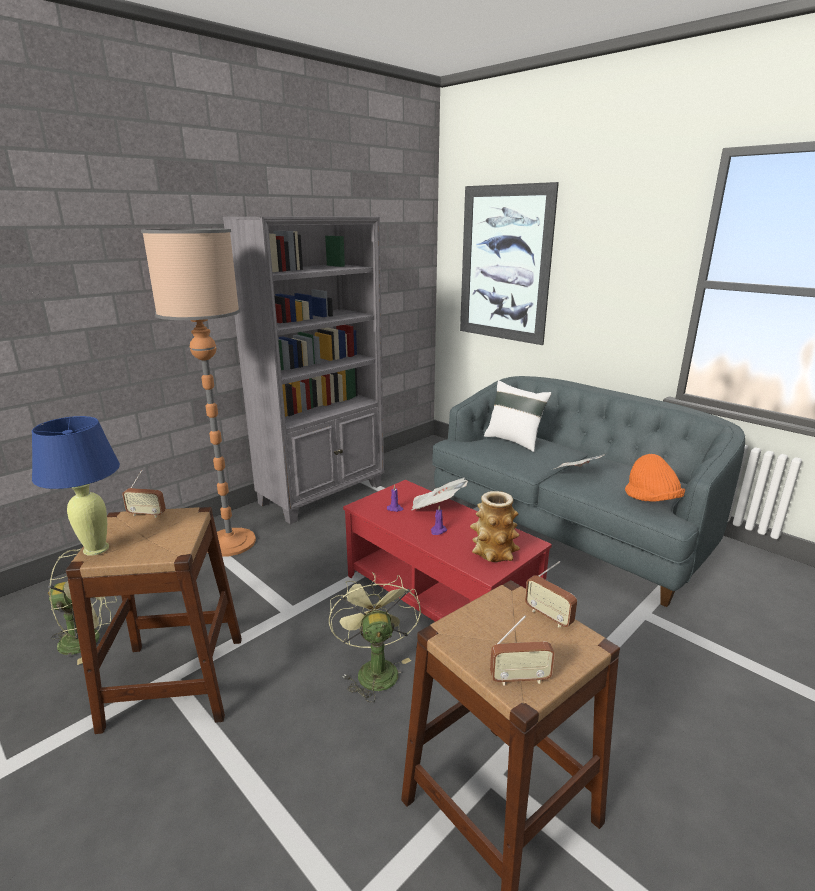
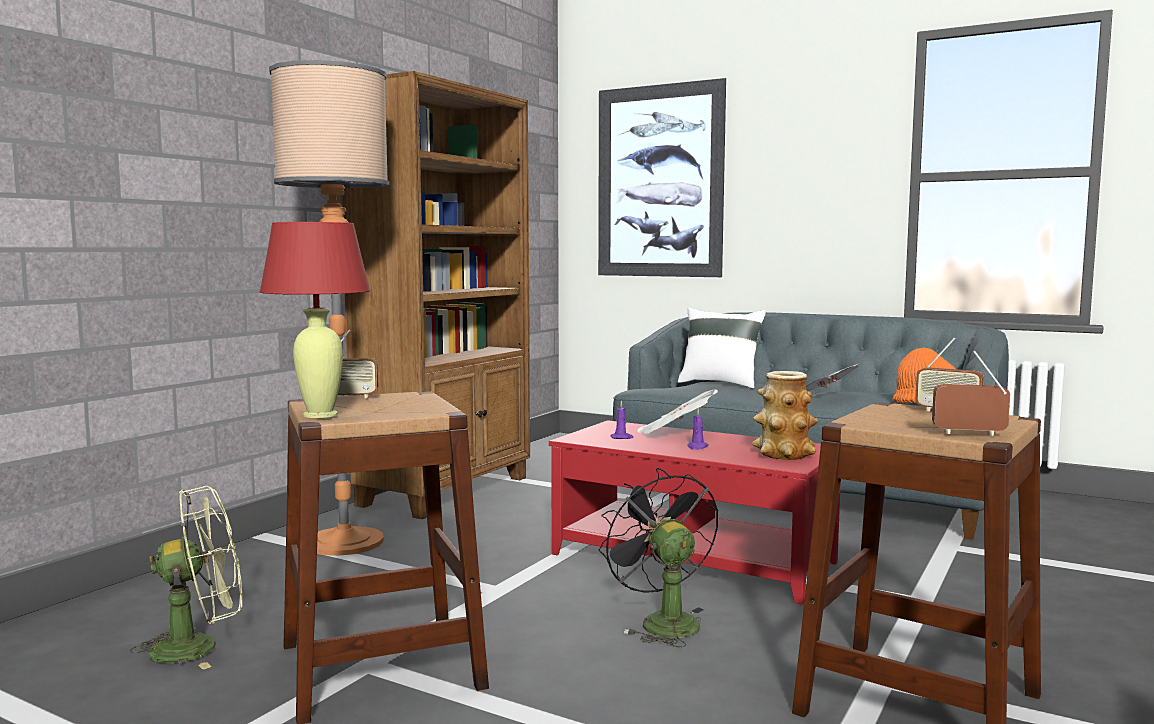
camera: 15 degrees left, 15 degrees down
blue table lamp [32,416,120,556] -> red table lamp [260,222,370,418]
grey bookcase [223,217,384,524] -> brown bookcase [341,71,530,519]
green fan [329,572,421,703] -> black fan [599,468,718,647]
radio [490,615,555,686] -> radio turned 150 degrees counterclockwise [932,351,1010,436]

